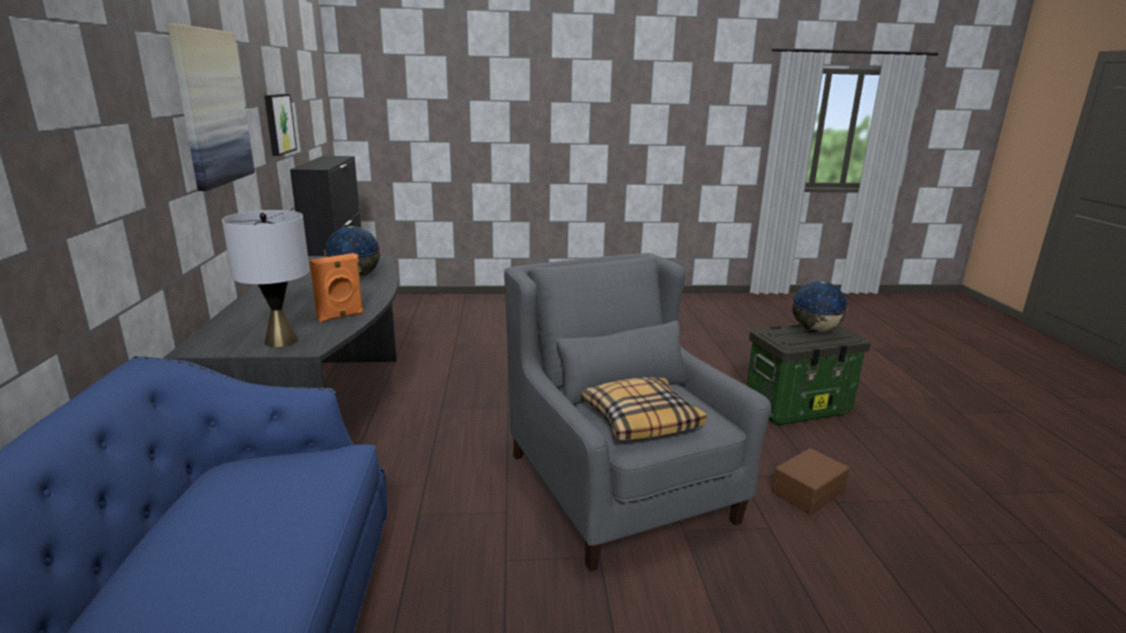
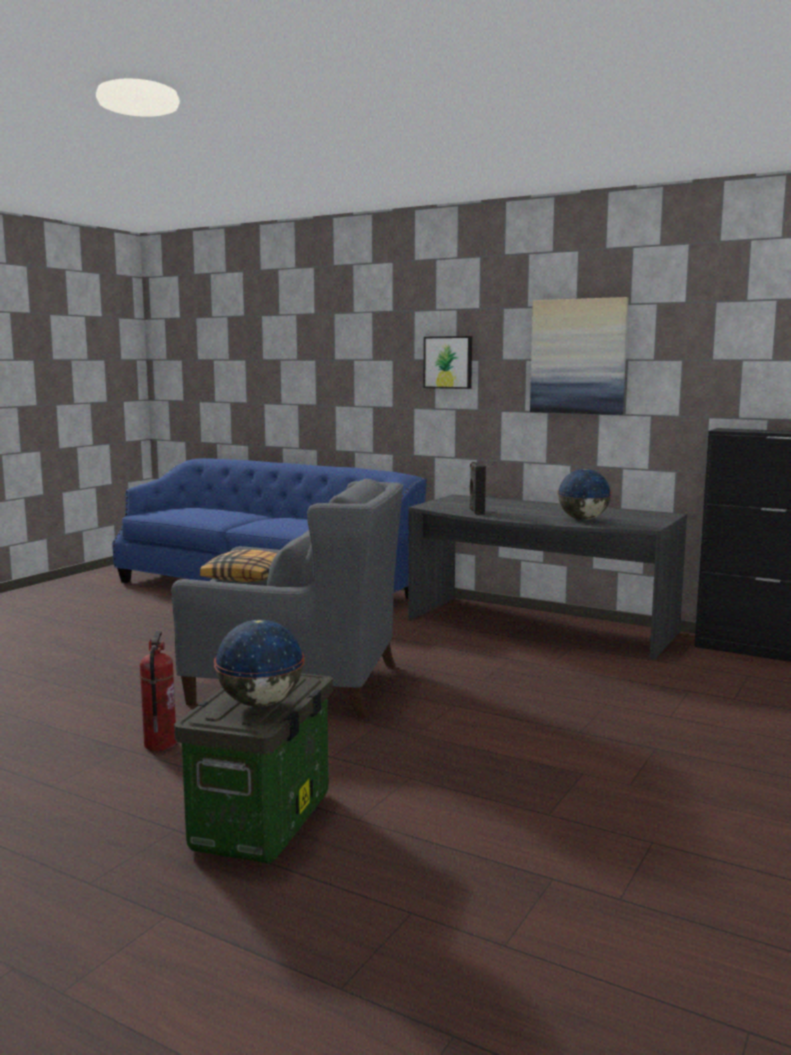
camera: 125 degrees right, 10 degrees down
grey table lamp [222,210,310,347] -> none
picture [264,94,297,156] -> picture moved to [424,336,472,389]
orange speaker [310,253,364,323] -> black speaker [469,462,486,515]
brown storage box [772,448,850,515] -> fire extinguisher [140,631,177,751]

